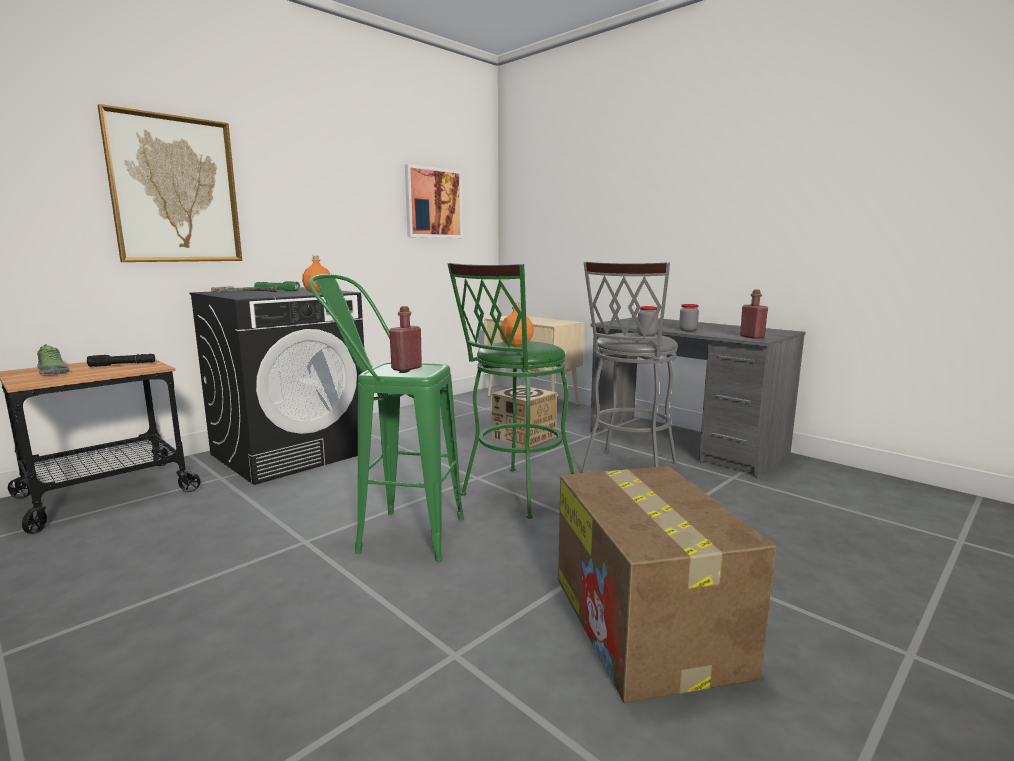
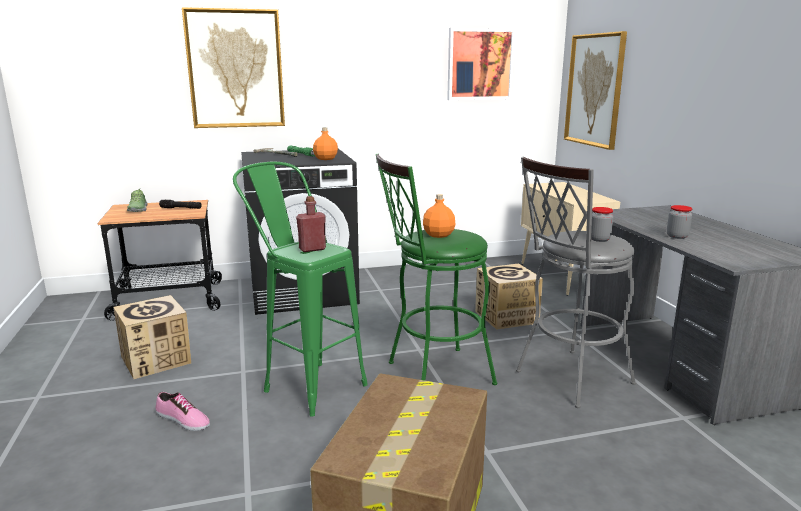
camera: 30 degrees right, 5 degrees up
red bottle [740,290,768,339] -> none
none -> cardboard box [113,295,191,379]
none -> shoe [155,392,210,431]
none -> picture [564,31,627,150]

